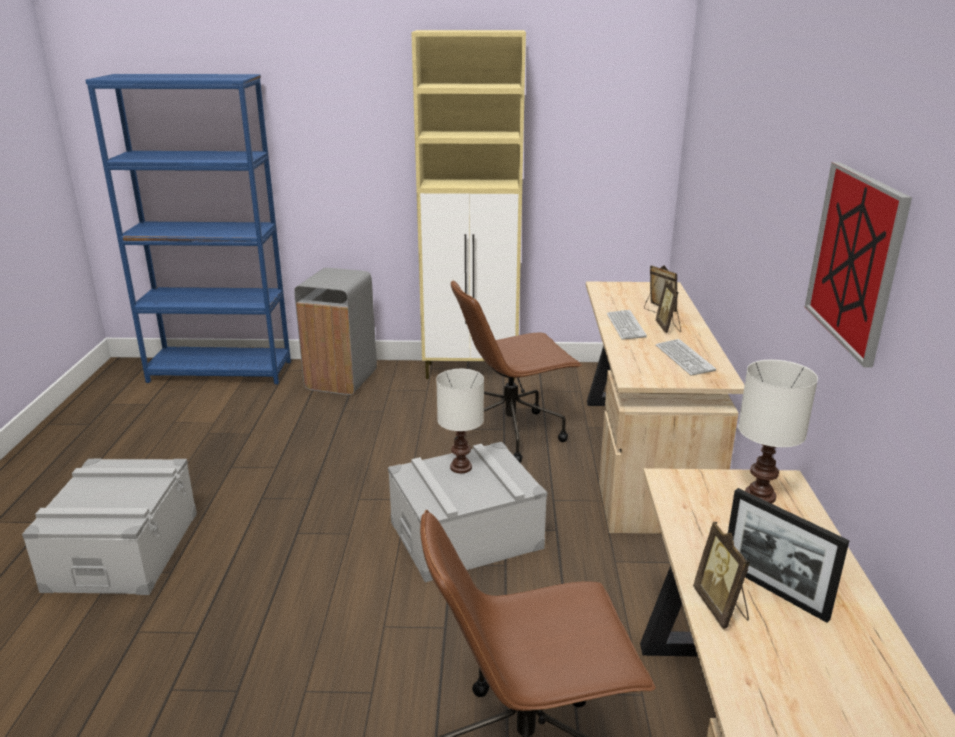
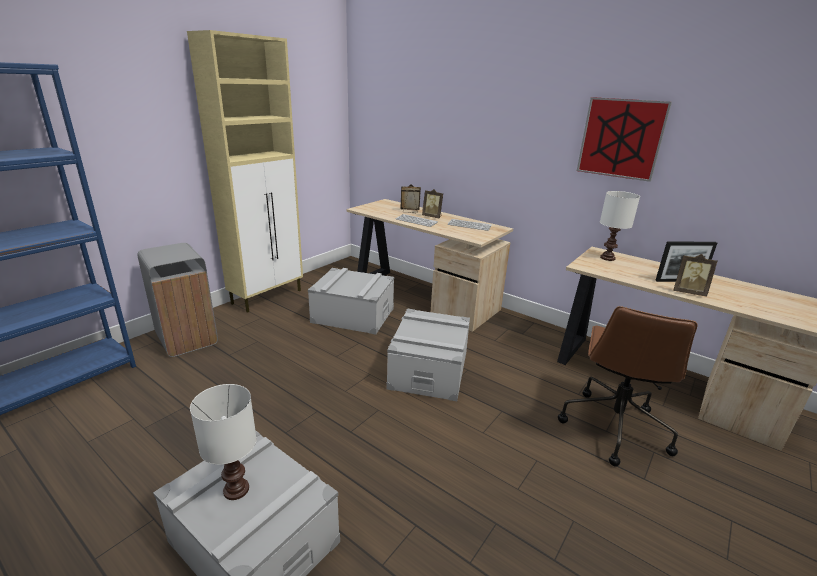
camera: 55 degrees left, 0 degrees up
white table lamp [436,369,484,473] -> white table lamp moved to [190,384,257,500]
brown office chair [451,280,582,463] -> grey storage box [308,268,394,335]

